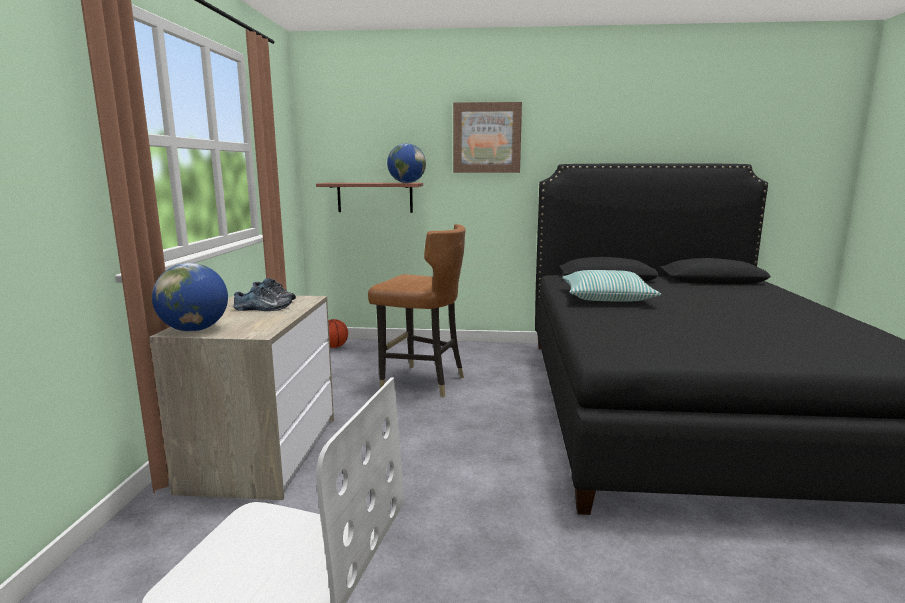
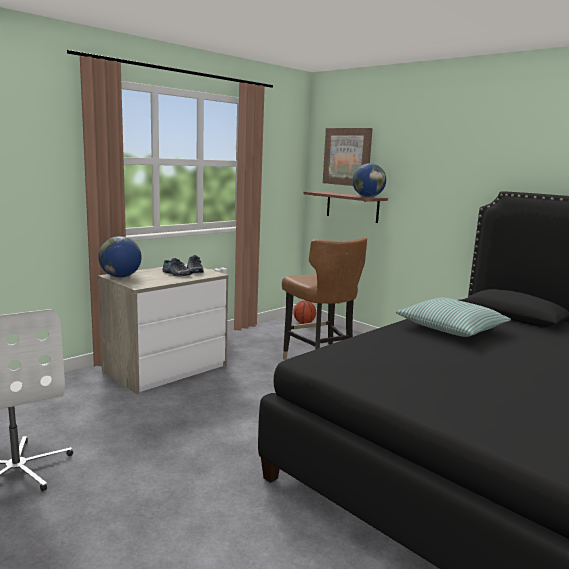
camera: 40 degrees right, 0 degrees up
picture [453,102,522,173] -> picture moved to [323,128,373,186]

